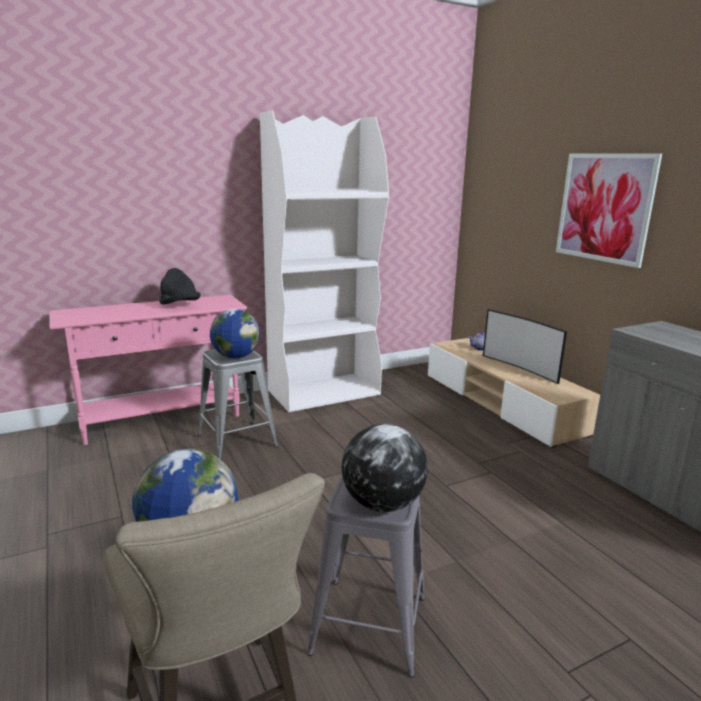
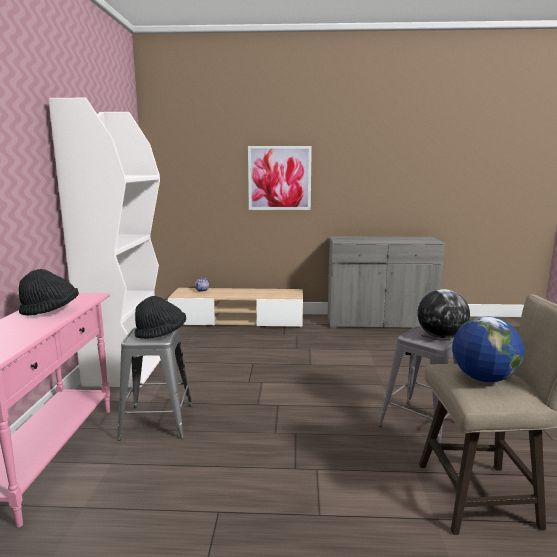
camera: 60 degrees left, 5 degrees down
globe [210,309,260,358] -> black hat [134,296,186,339]
television [483,309,567,384] -> none

